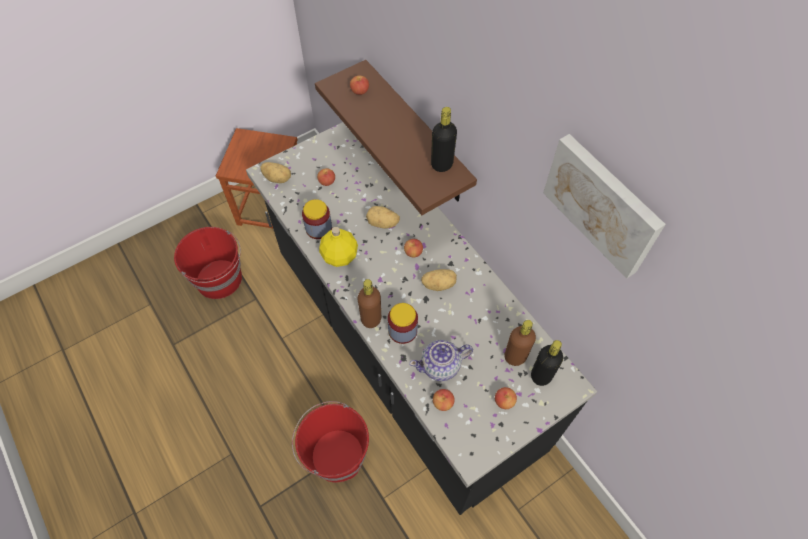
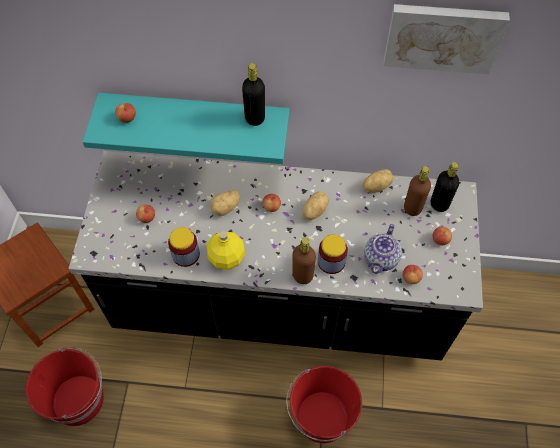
camera: 50 degrees left, 0 degrees up
potato [260,162,291,183] -> potato moved to [363,169,393,193]
brown shelf [315,60,477,215] -> turquoise shelf [83,93,289,164]

